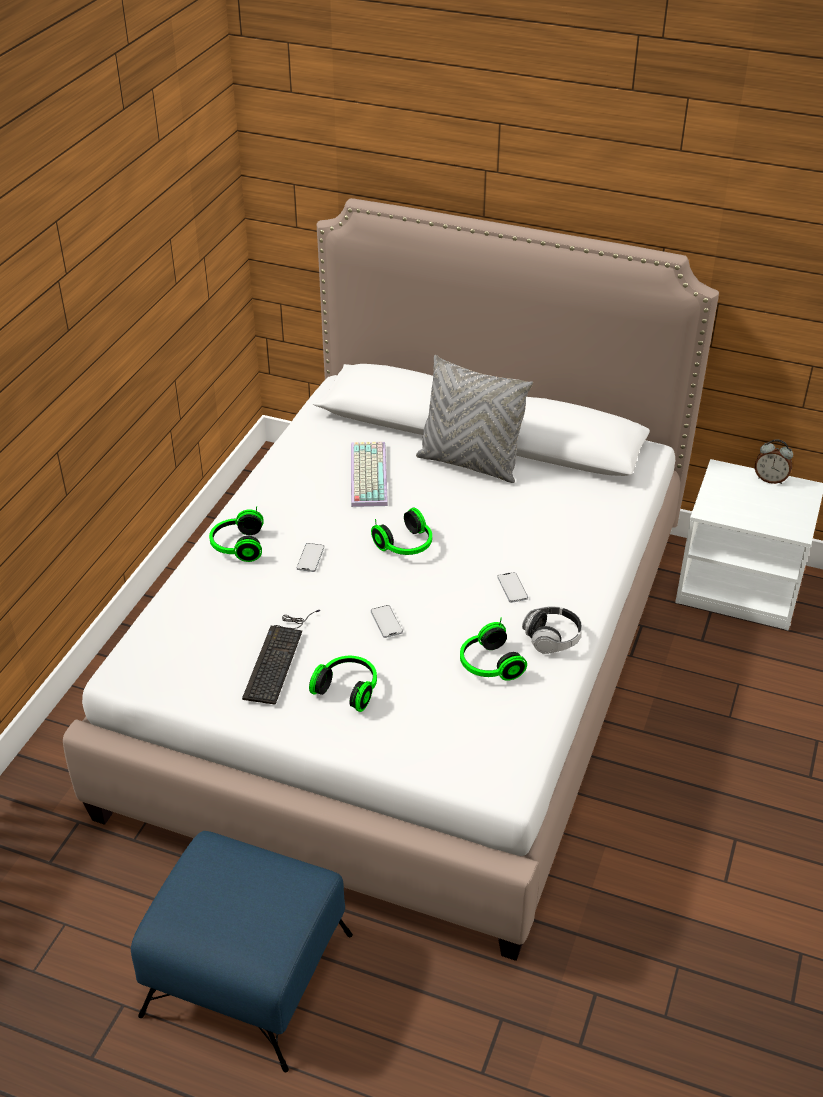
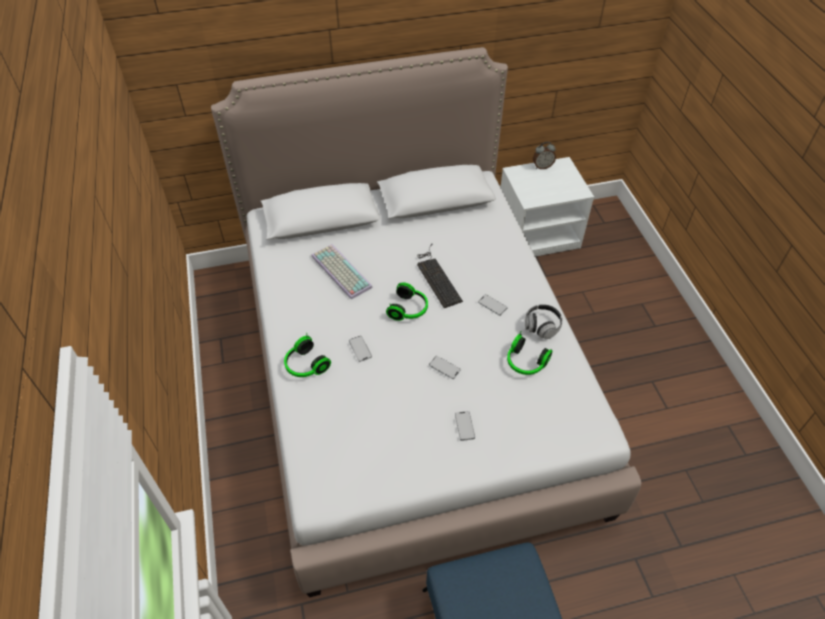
camera: 35 degrees left, 10 degrees up
keyboard [242,610,320,705] -> keyboard moved to [417,244,463,308]
headphones [309,656,377,712] -> phone [455,411,475,441]
grey pillow [416,355,533,483] -> none

